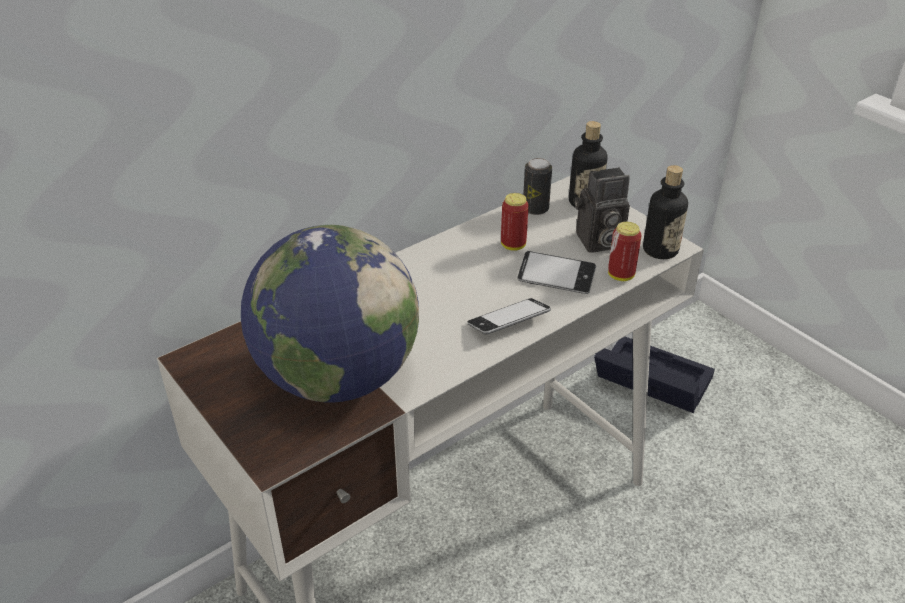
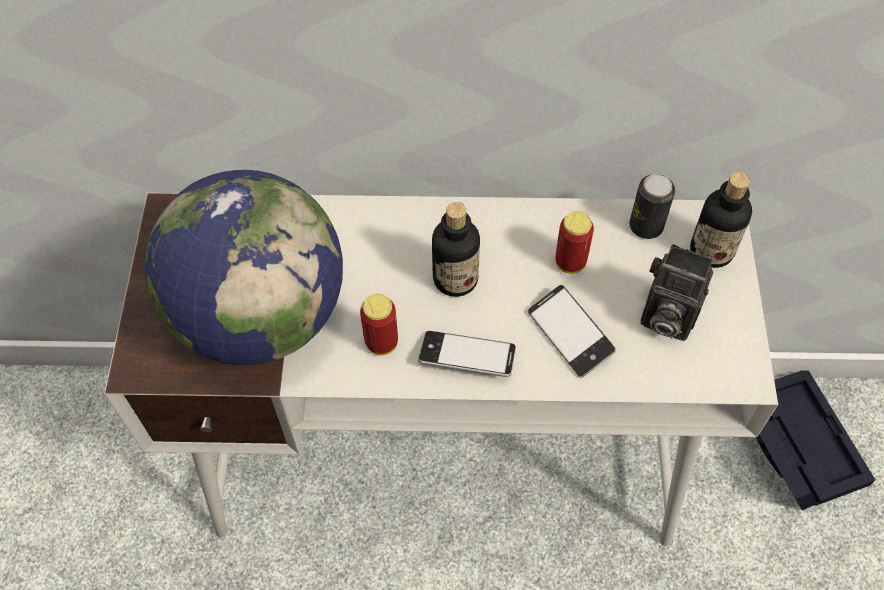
camera: 40 degrees right, 20 degrees up
can [608,222,642,281] -> can moved to [360,294,398,355]
bottle [643,165,688,259] -> bottle moved to [432,202,480,297]

